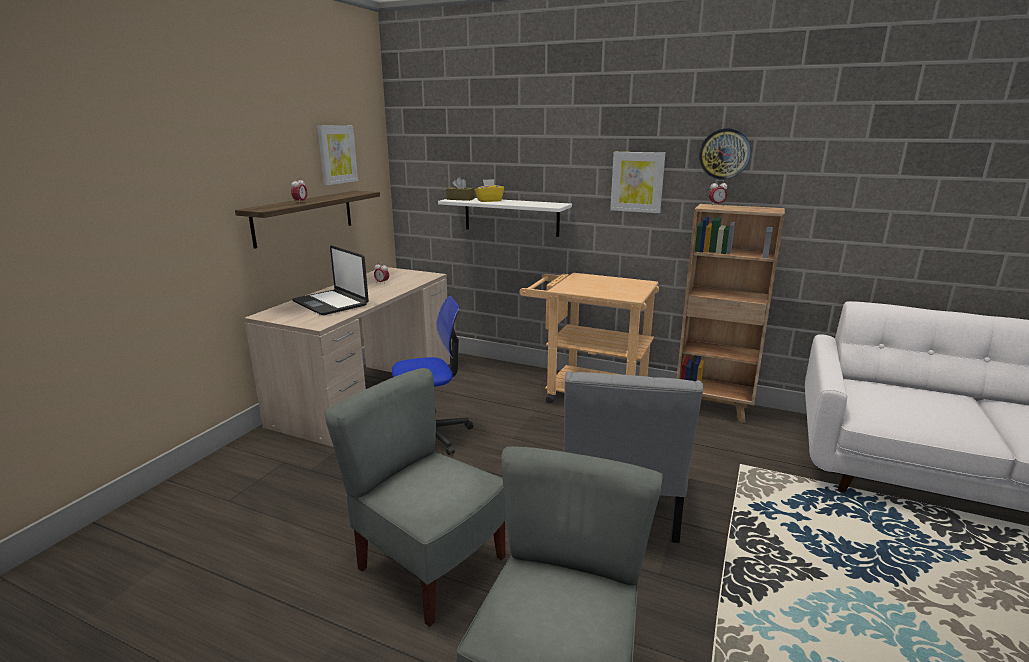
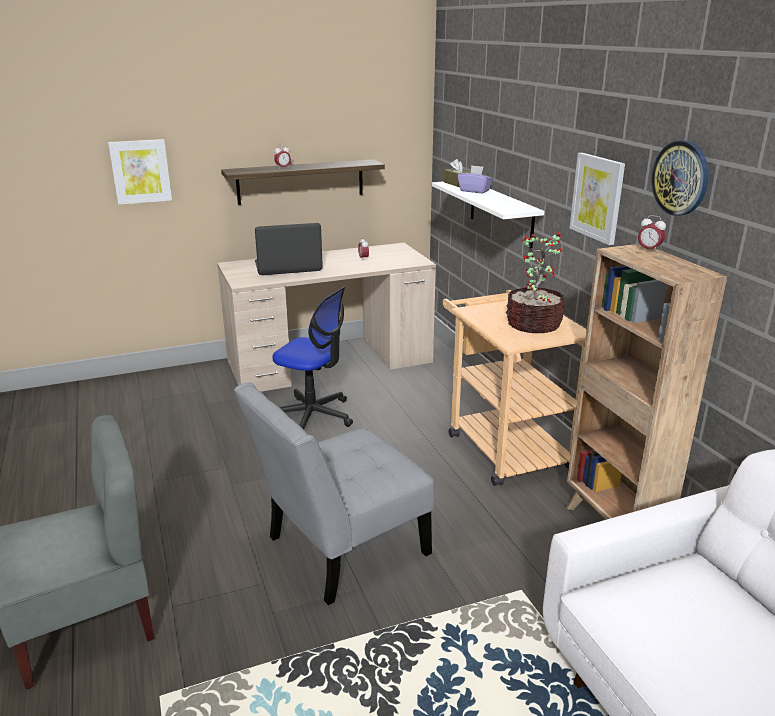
camera: 45 degrees right, 5 degrees up
laptop [292,245,369,315] -> laptop turned 75 degrees clockwise [255,223,323,275]
picture [317,125,358,185] -> picture moved to [108,139,172,205]
grey chair [324,368,506,627] -> none
yellow tissue box [475,179,504,202] -> purple tissue box [458,165,493,193]
none -> potted plant [506,231,565,333]

